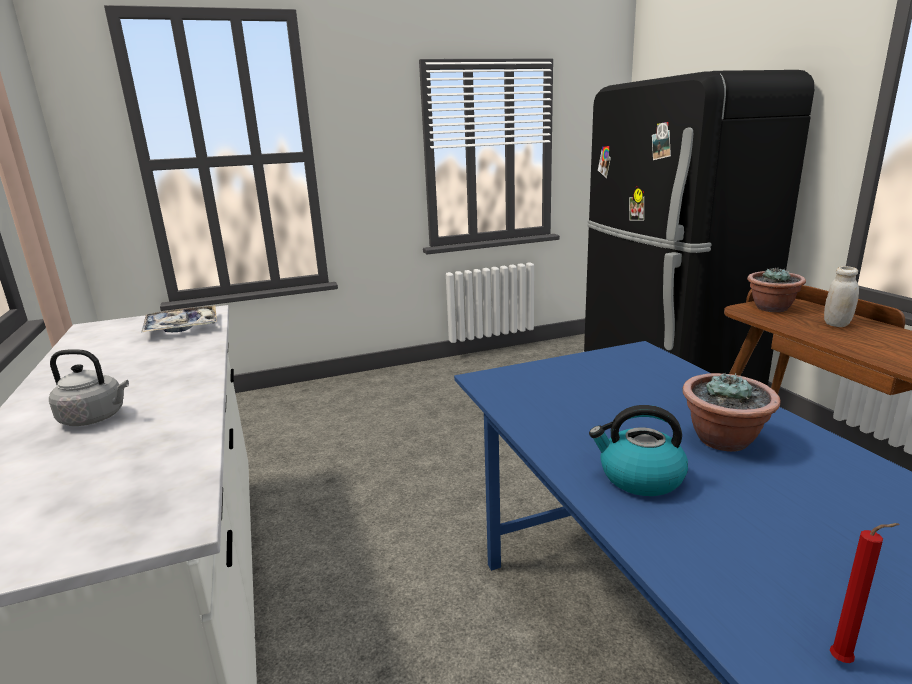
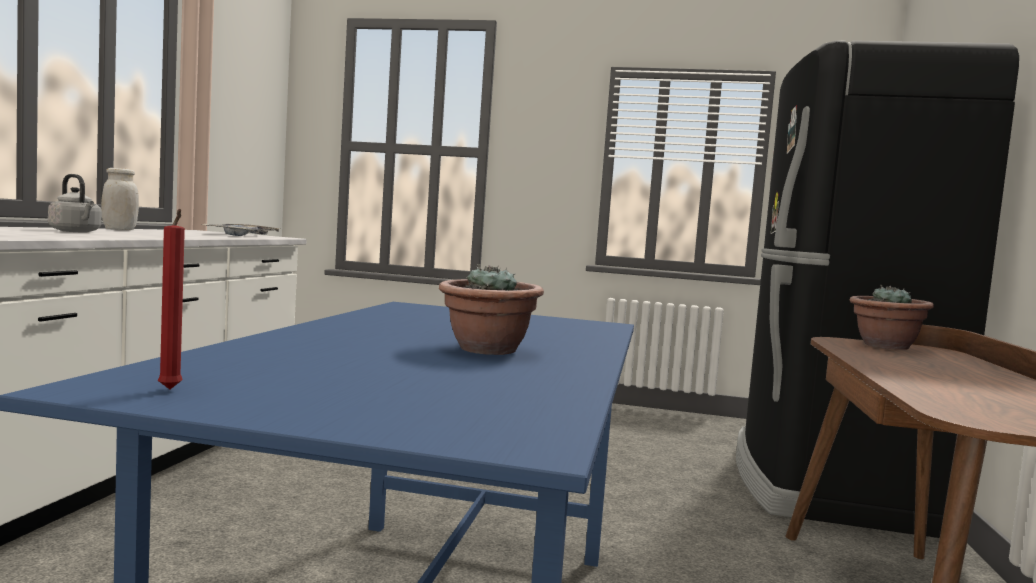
camera: 30 degrees right, 15 degrees down
kettle [589,405,688,496] -> none
white jar [824,266,859,327] -> white jar moved to [101,168,139,230]

